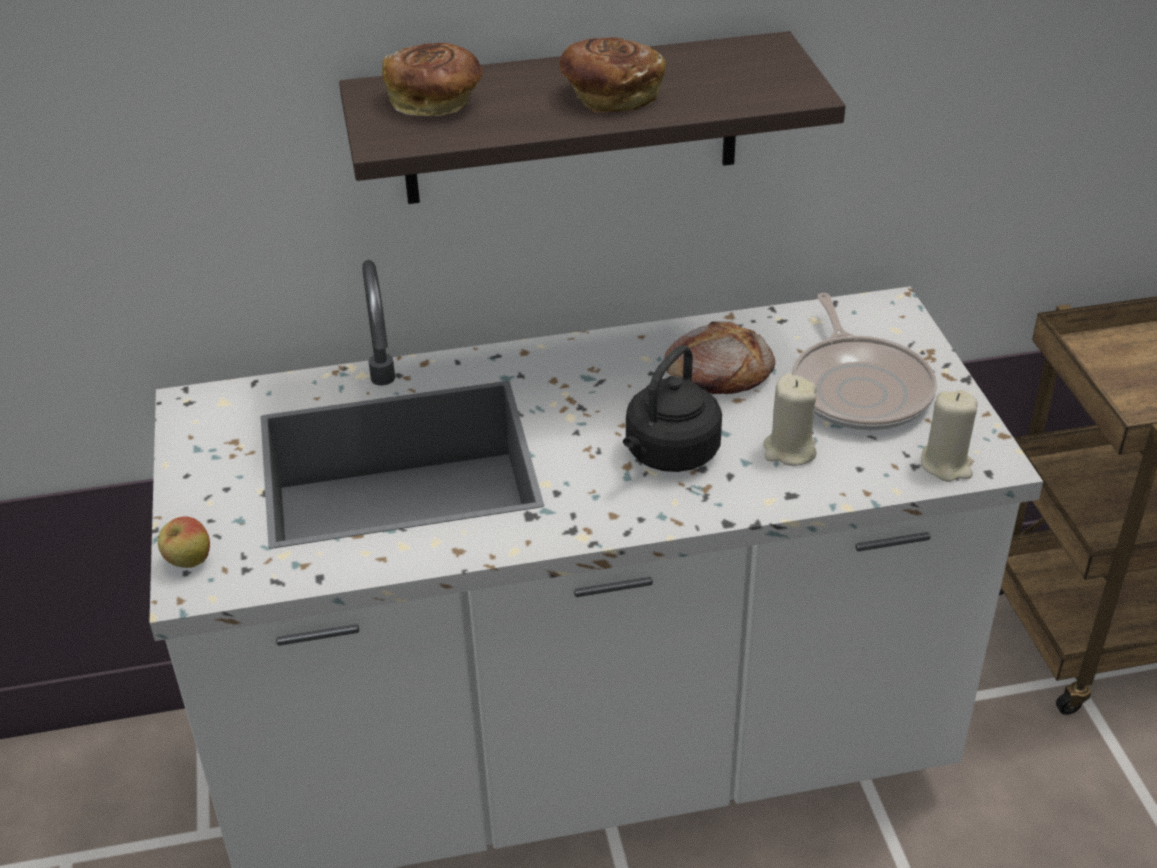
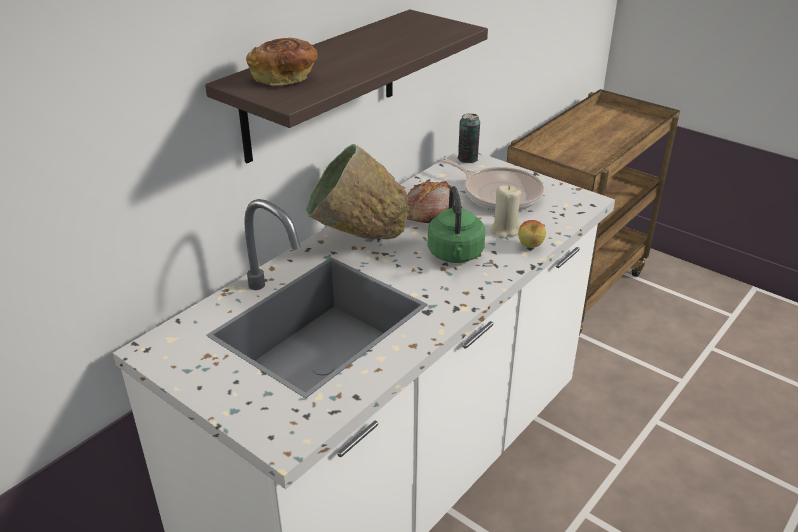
camera: 40 degrees left, 5 degrees down
apple [158,517,210,568] -> apple moved to [518,220,546,248]
bread [559,37,666,113] -> none
black kettle [623,345,722,472] -> green kettle [428,186,485,263]
beige candle [921,390,978,482] -> none
none -> green bowl [306,144,410,239]
none -> can [458,113,480,163]

